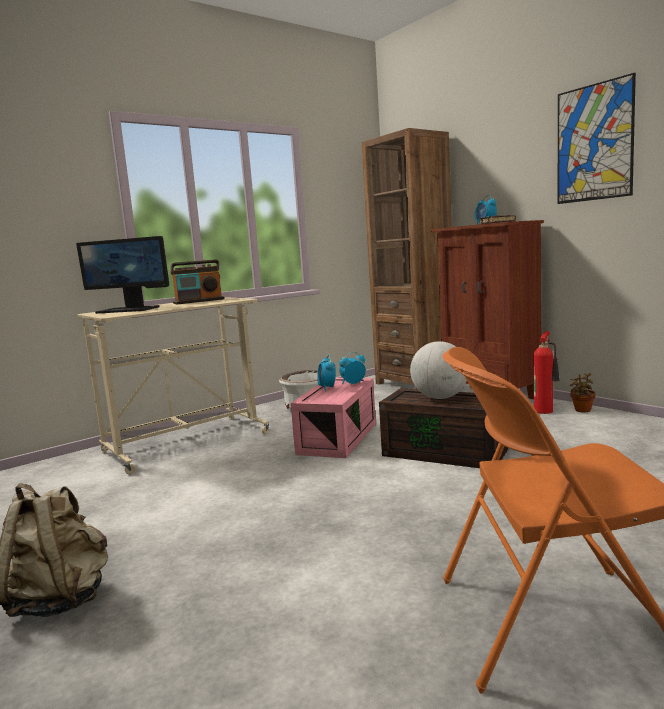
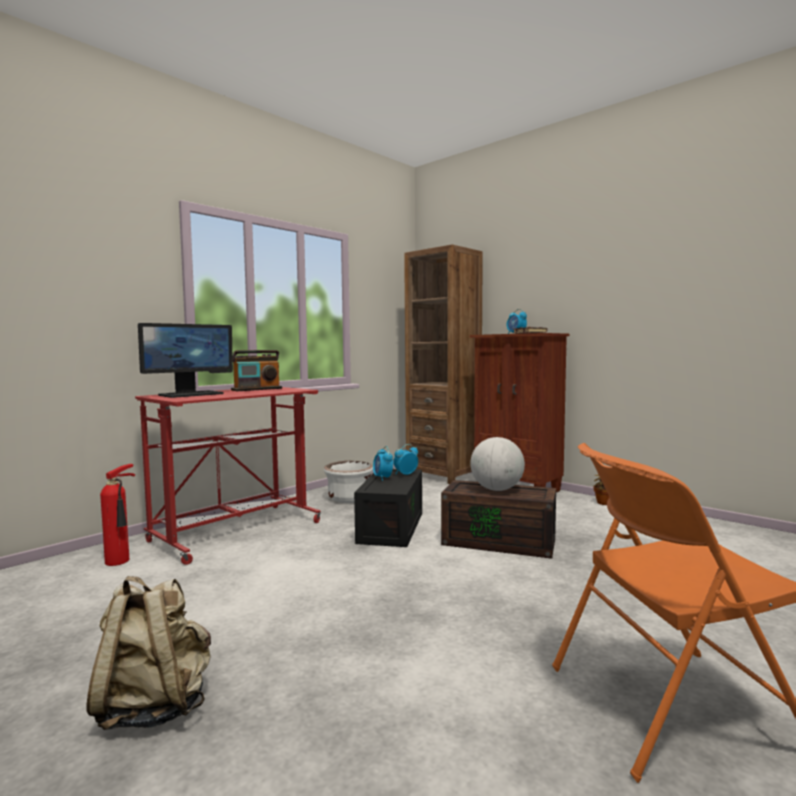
camera: 10 degrees left, 5 degrees down
monitor [76,236,169,314] -> monitor turned 45 degrees counterclockwise [138,323,233,398]
beige desk [77,297,269,474] -> red desk [135,387,321,565]
pink storage box [291,378,376,458] -> black storage box [354,469,422,547]
fire extinguisher [534,331,560,414] -> fire extinguisher moved to [100,464,135,566]
picture [558,73,636,204] -> none

